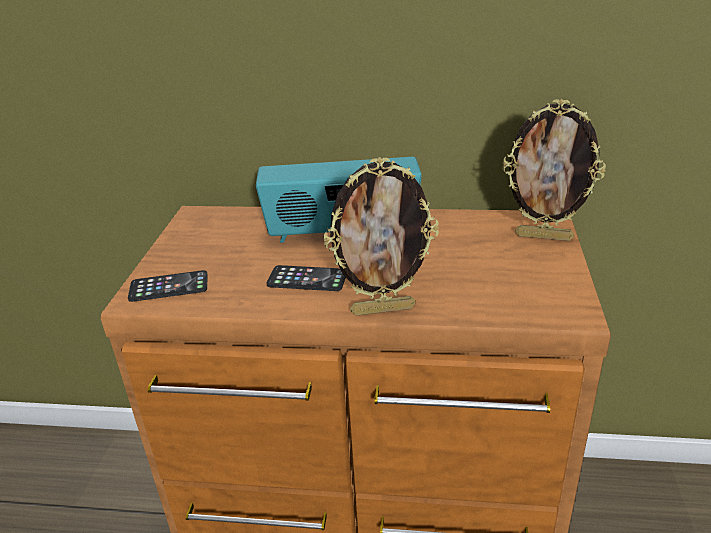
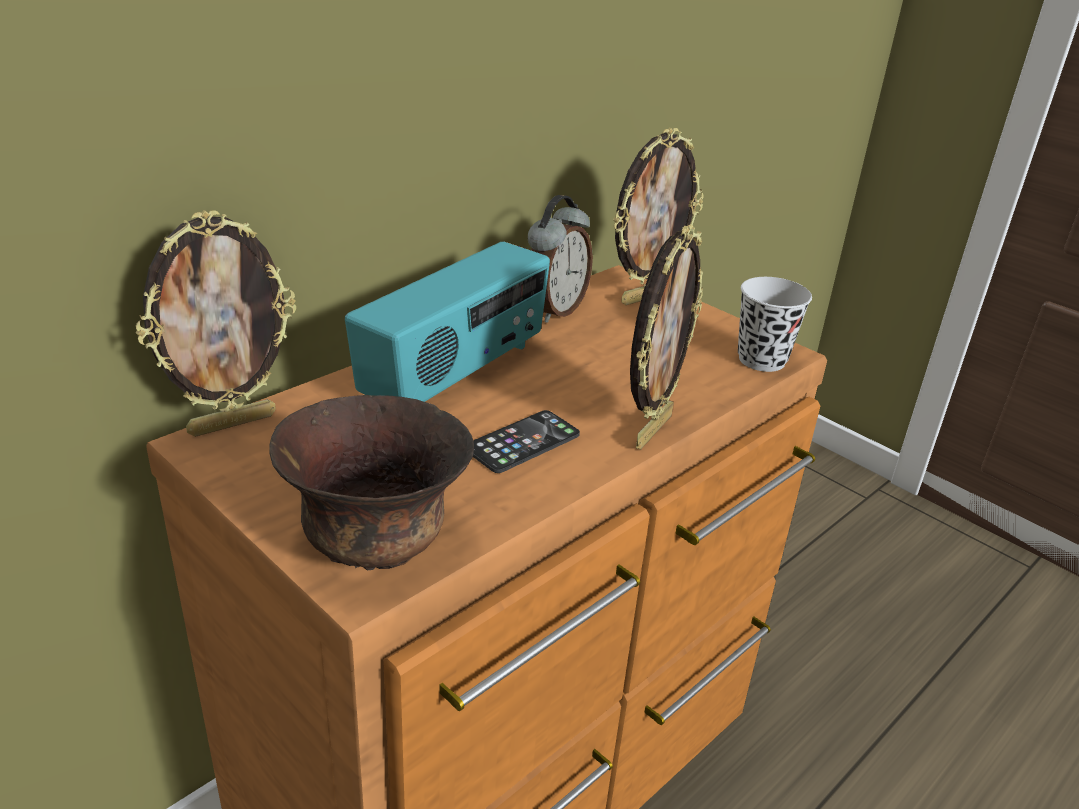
camera: 55 degrees left, 0 degrees up
phone [128,270,208,302] -> brown bowl [269,395,474,570]
none -> picture frame [136,210,296,437]
none -> alarm clock [528,195,593,323]
none -> black cup [738,277,812,372]

